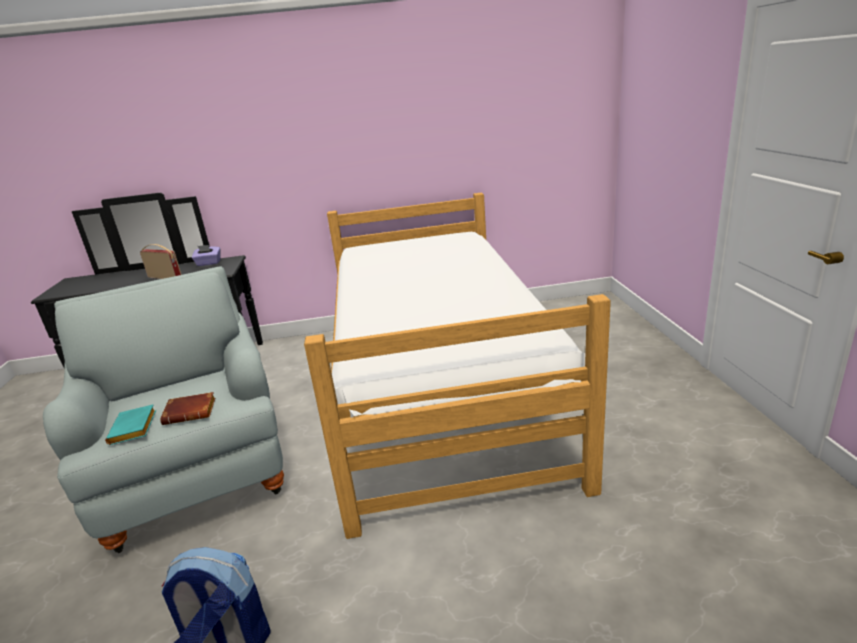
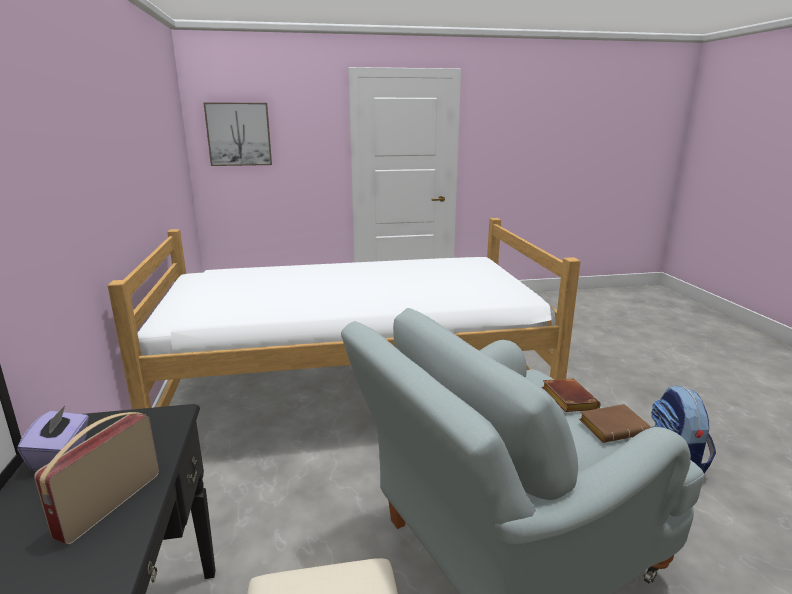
camera: 95 degrees left, 5 degrees down
turquoise book [105,405,156,445] -> brown book [579,404,651,443]
none -> picture [204,103,272,166]

